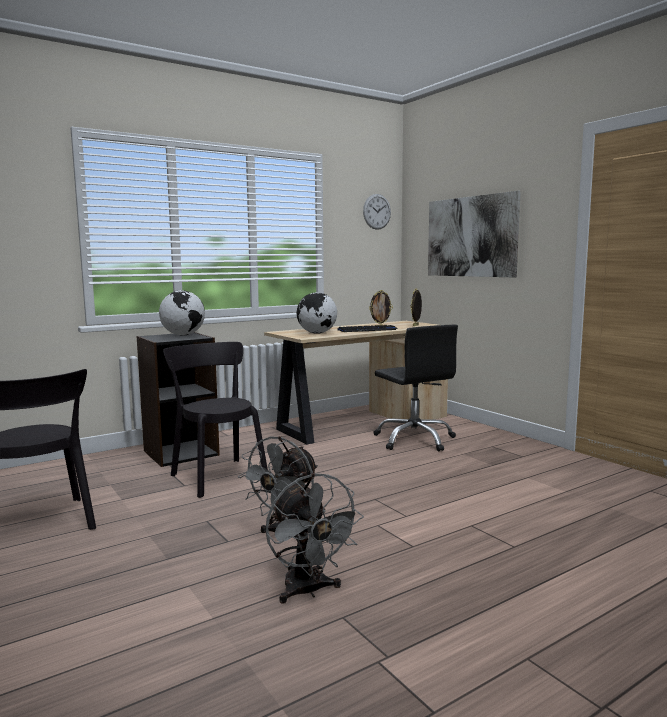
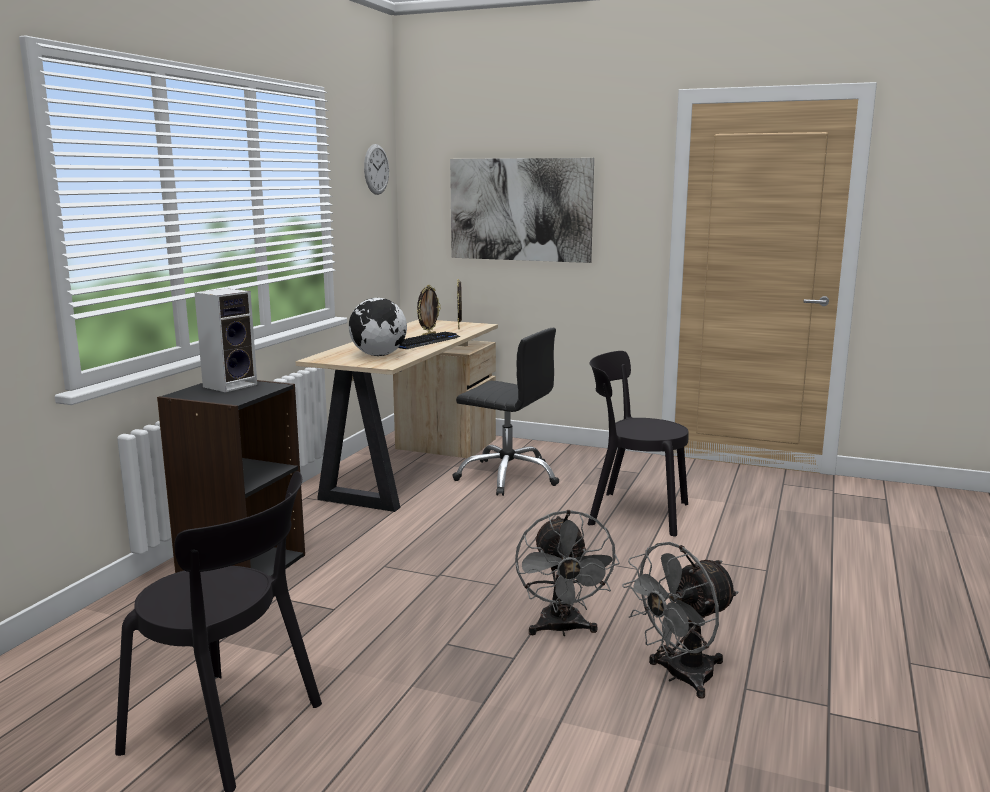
camera: 35 degrees left, 5 degrees up
globe [159,290,205,335] -> speaker [195,288,257,392]
black chair [163,342,268,498] -> black chair moved to [588,351,689,537]
grey fan [266,473,364,603] -> grey fan turned 120 degrees clockwise [622,542,738,699]

